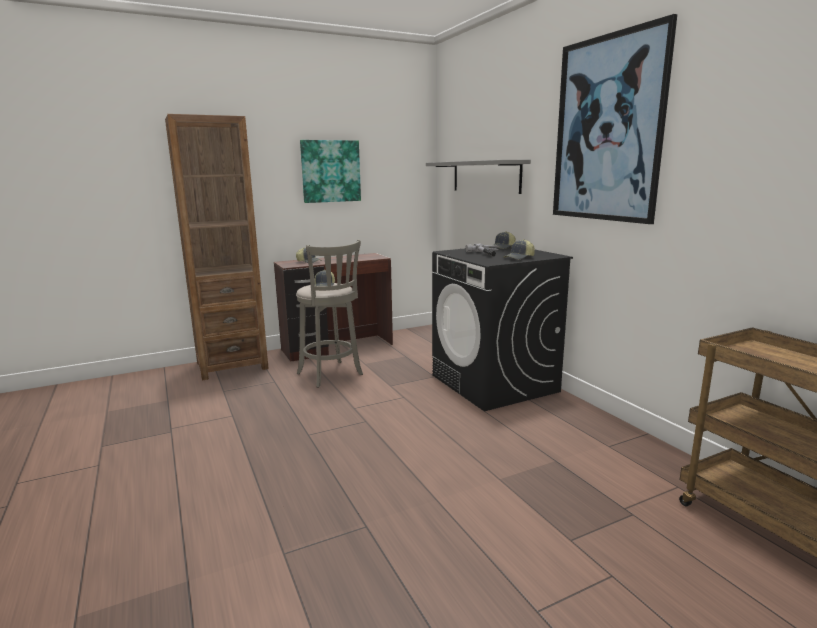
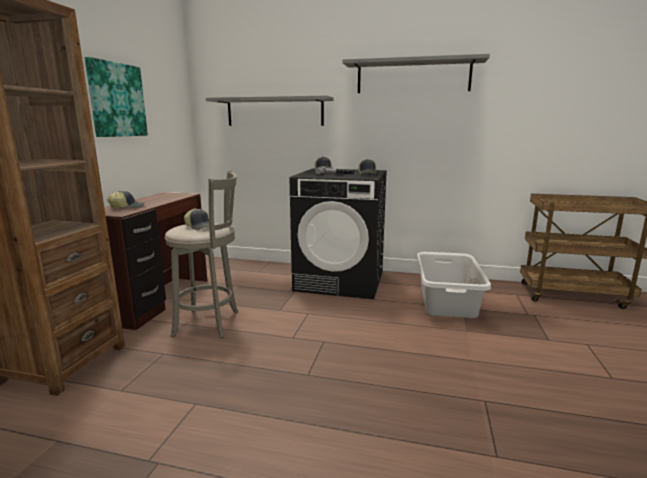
camera: 50 degrees left, 0 degrees up
picture [553,14,677,224] -> grey shelf [342,54,490,93]
none -> grey laundry basket [417,252,491,318]

